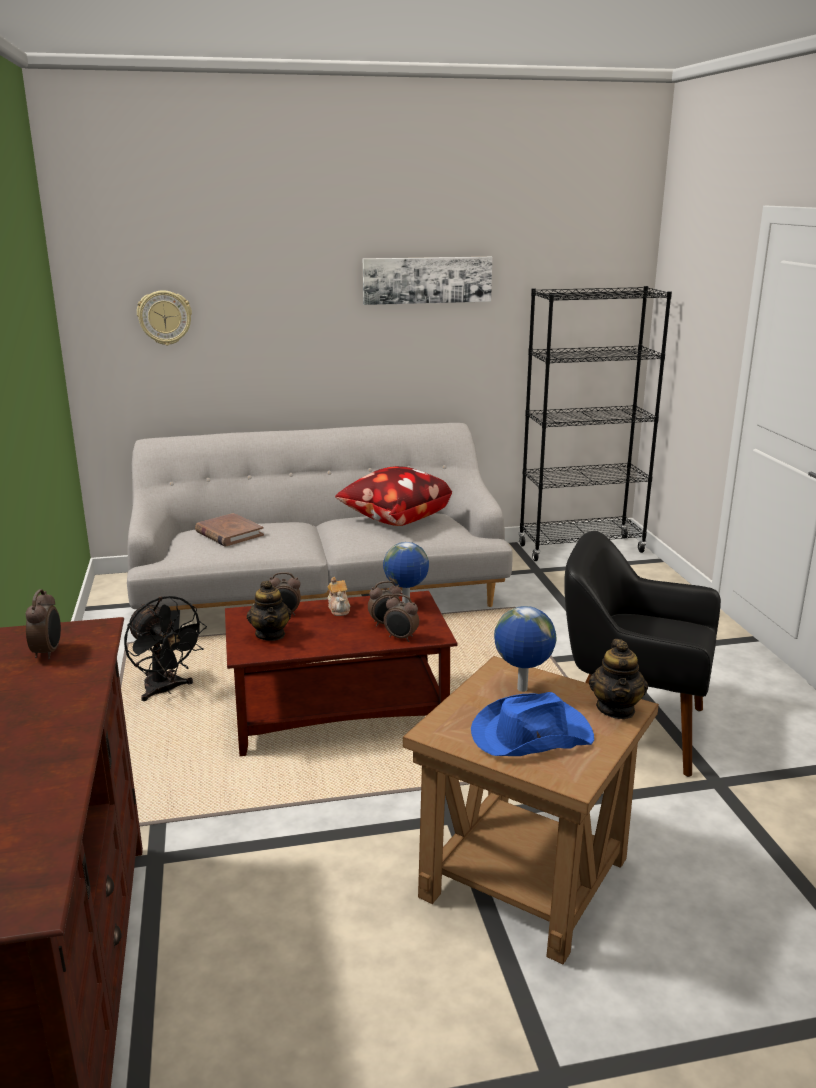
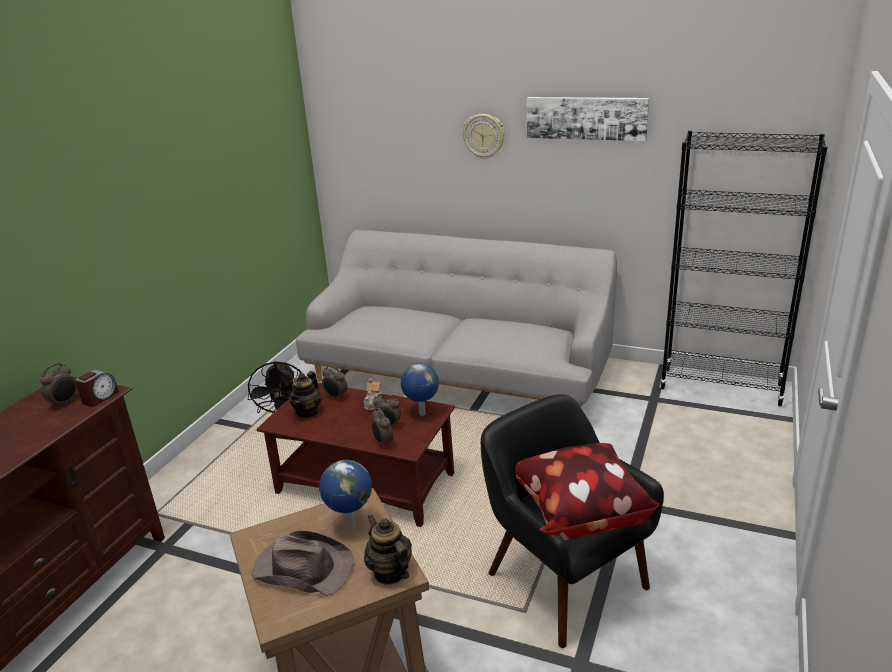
camera: 35 degrees right, 5 degrees up
wall clock [137,290,192,345] -> wall clock moved to [462,114,505,159]
brown book [195,513,264,547] -> none
pillow [335,466,452,526] -> pillow moved to [515,443,659,541]
blue hat [471,692,594,756] -> brown hat [252,530,354,596]
teapot [589,639,648,719] -> teapot turned 105 degrees clockwise [364,514,412,585]
none -> alarm clock [75,370,119,407]

